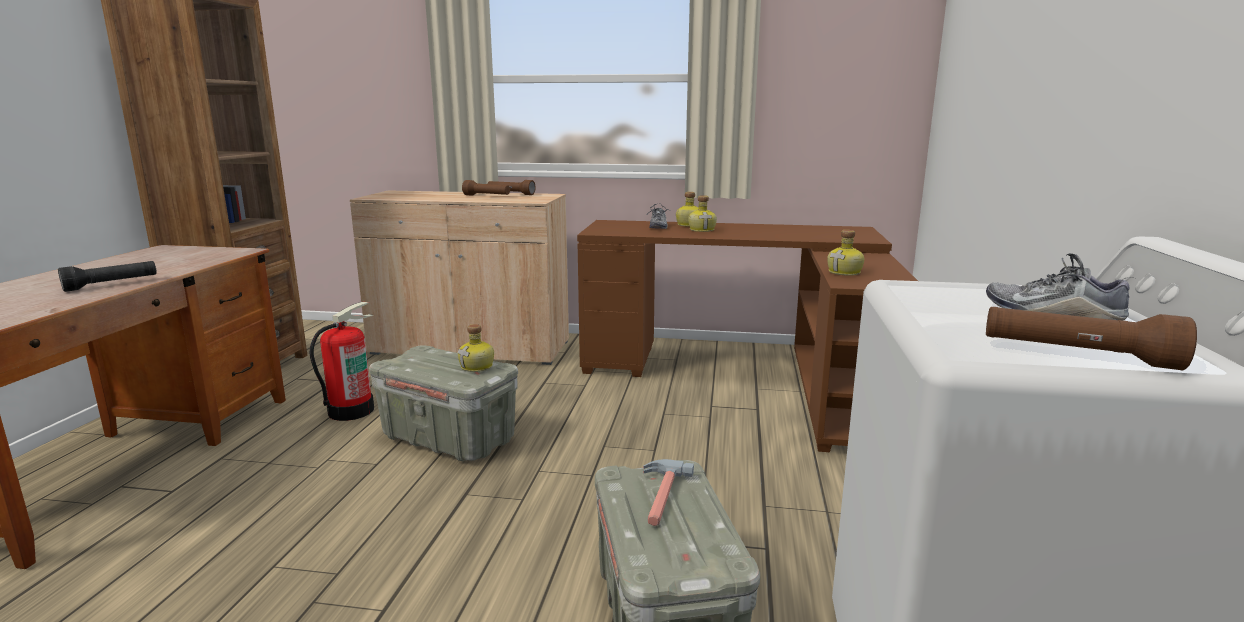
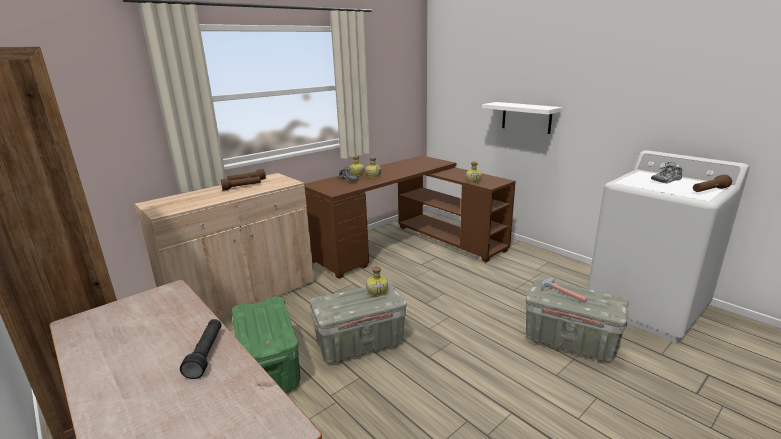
camera: 50 degrees left, 5 degrees up
fire extinguisher [310,302,374,421] -> green storage box [232,297,301,393]
none -> white shelf [482,102,563,134]

